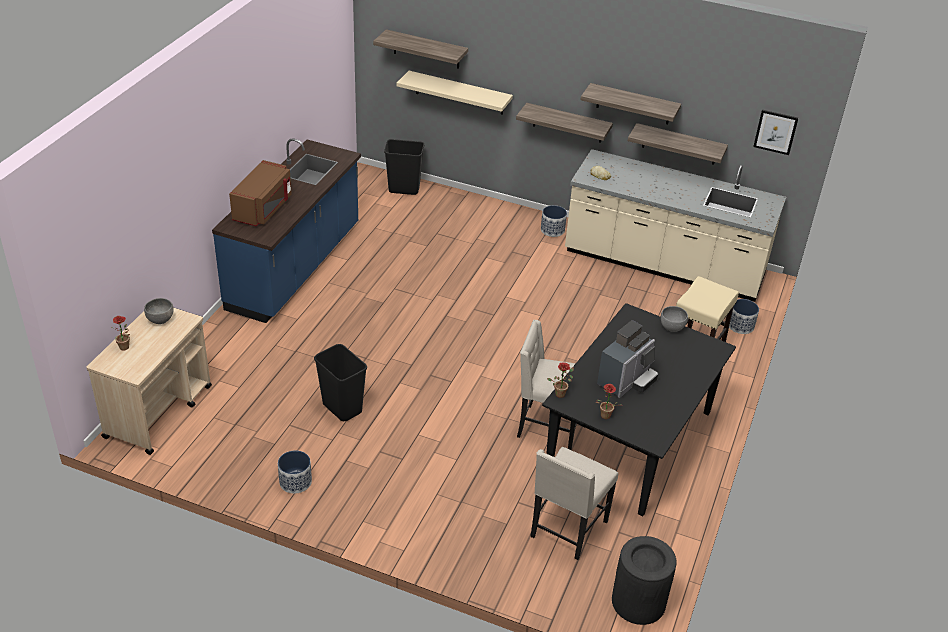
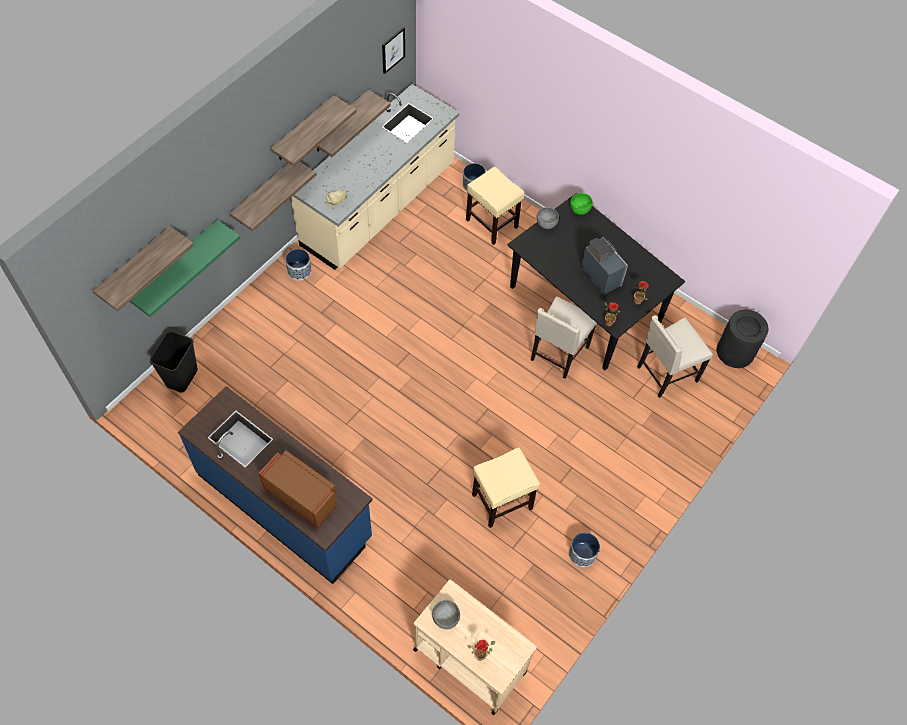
camera: 75 degrees left, 20 degrees up
black trash can [314,344,367,421] -> beige stool [472,447,540,528]
beige shelf [397,71,513,115] -> green shelf [129,220,240,317]
beige chair [530,447,618,560] -> beige chair turned 105 degrees clockwise [637,315,713,398]
none -> green bowl [570,193,592,215]

